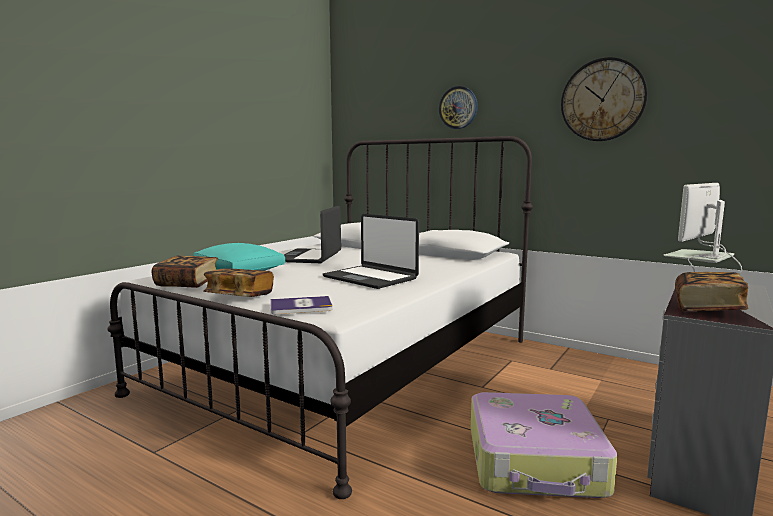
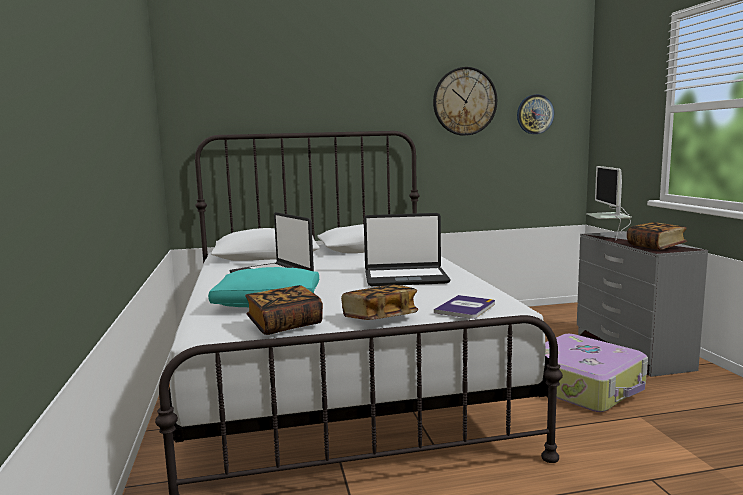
camera: 45 degrees left, 0 degrees up
wall clock [439,86,478,129] -> wall clock moved to [517,94,554,134]

